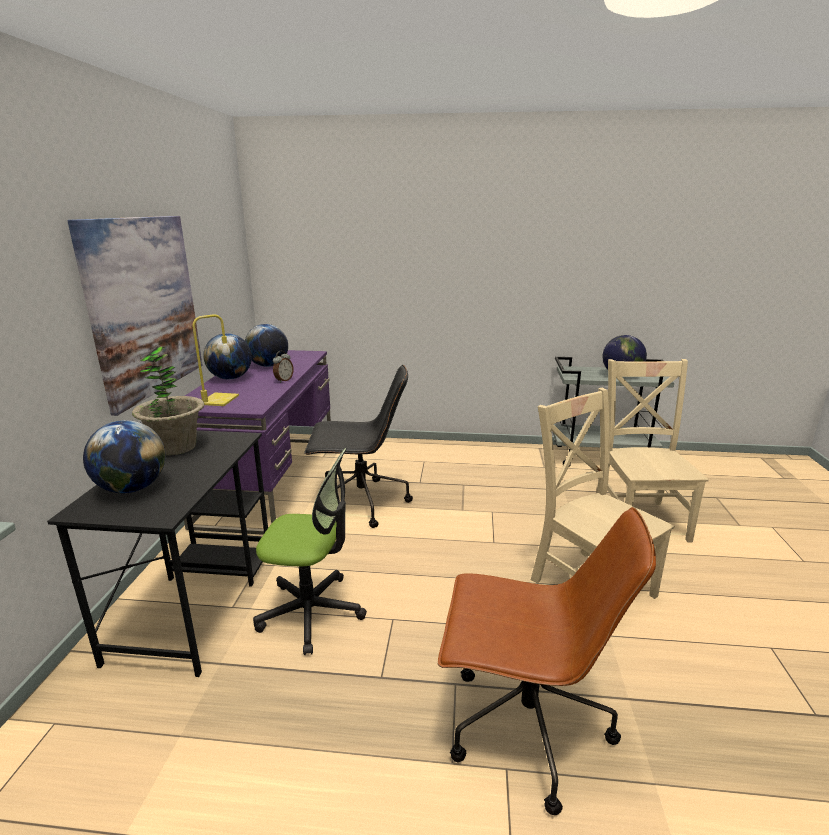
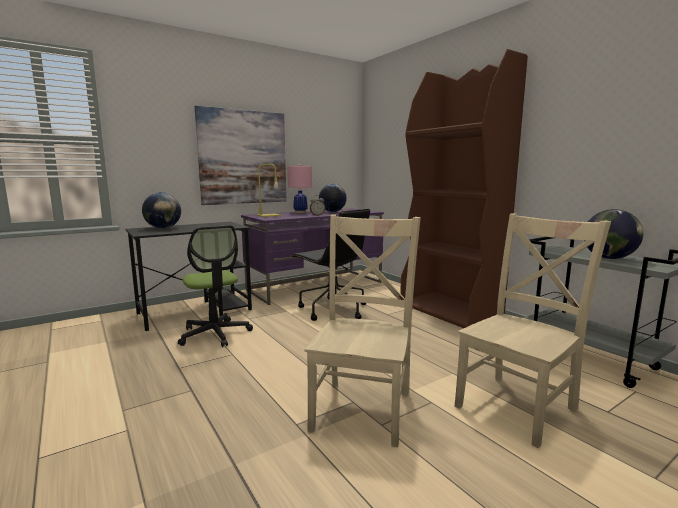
camera: 50 degrees right, 10 degrees down
potted plant [132,346,204,456] -> none
globe [203,333,252,380] -> pink table lamp [287,164,312,213]
brown office chair [438,507,656,815] -> none
none -> brown bookcase [400,49,528,328]

